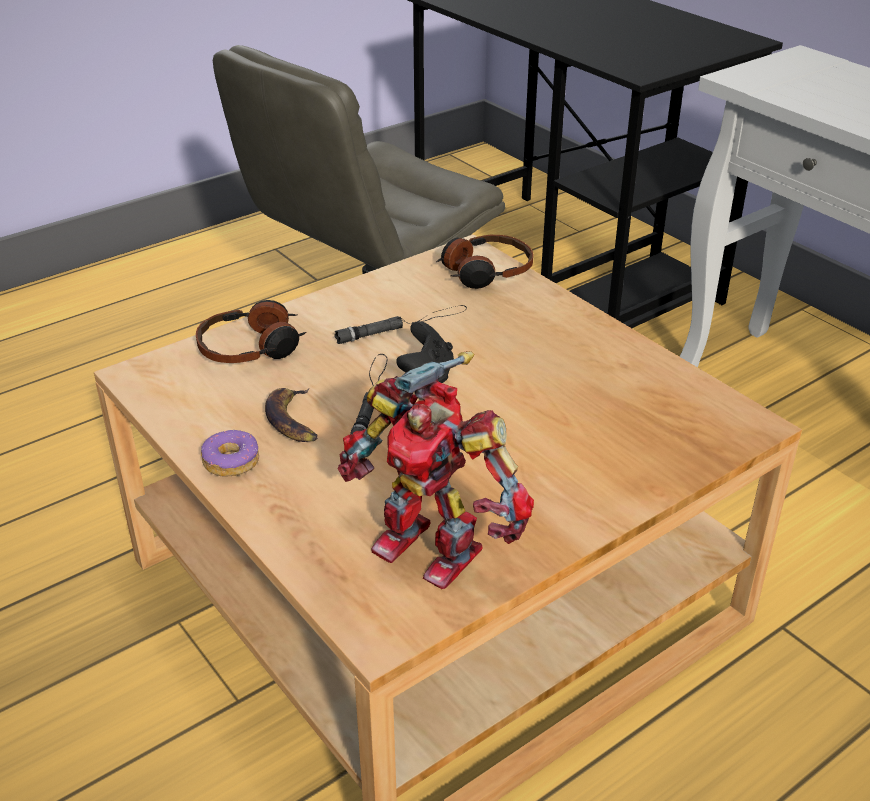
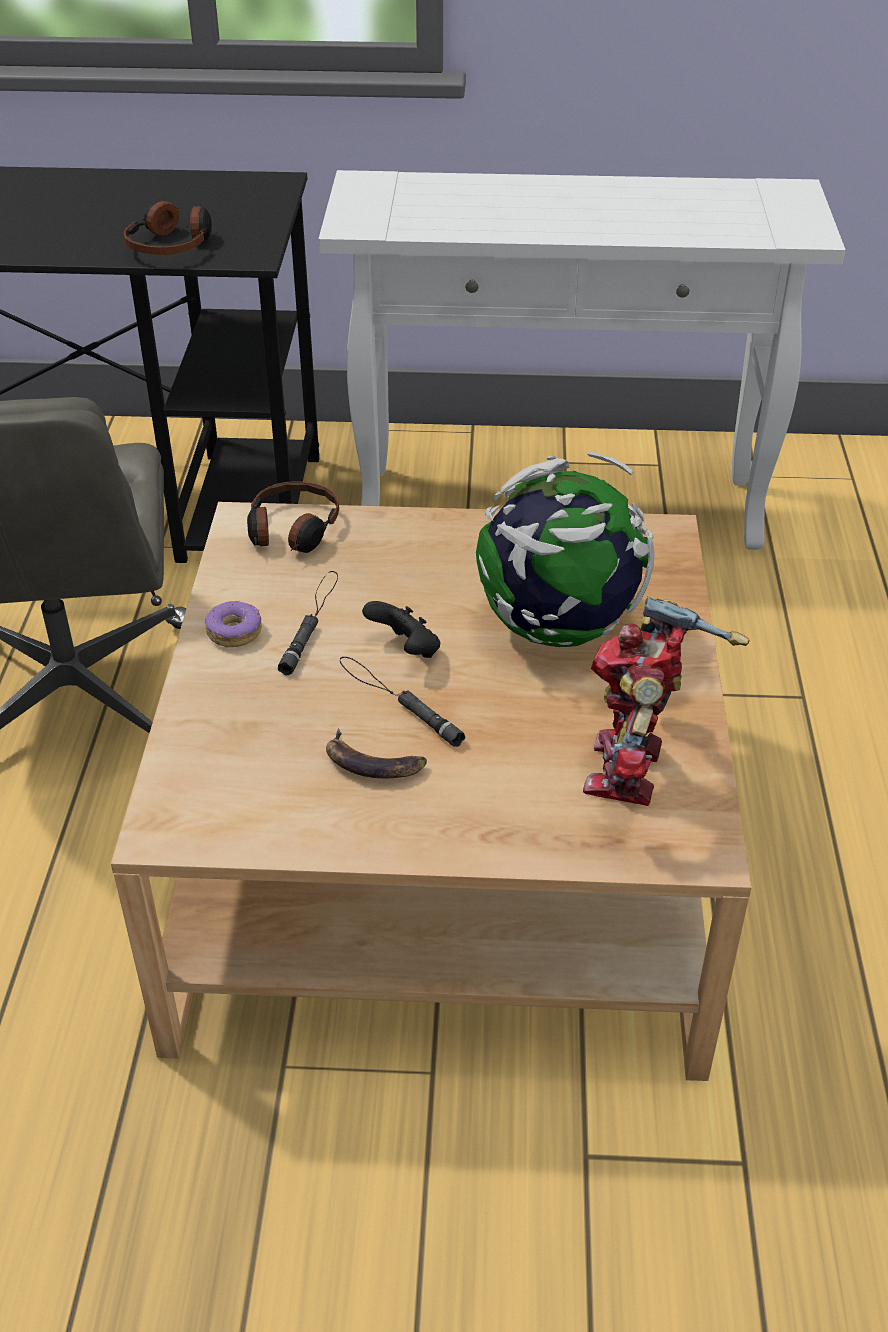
camera: 50 degrees left, 5 degrees up
headphones [196,300,307,363] -> headphones moved to [124,201,212,255]
donut [201,430,259,477] -> donut moved to [205,601,262,647]
toy robot [338,351,534,589] -> toy robot turned 120 degrees clockwise [583,596,749,806]
none -> globe [476,452,655,647]

